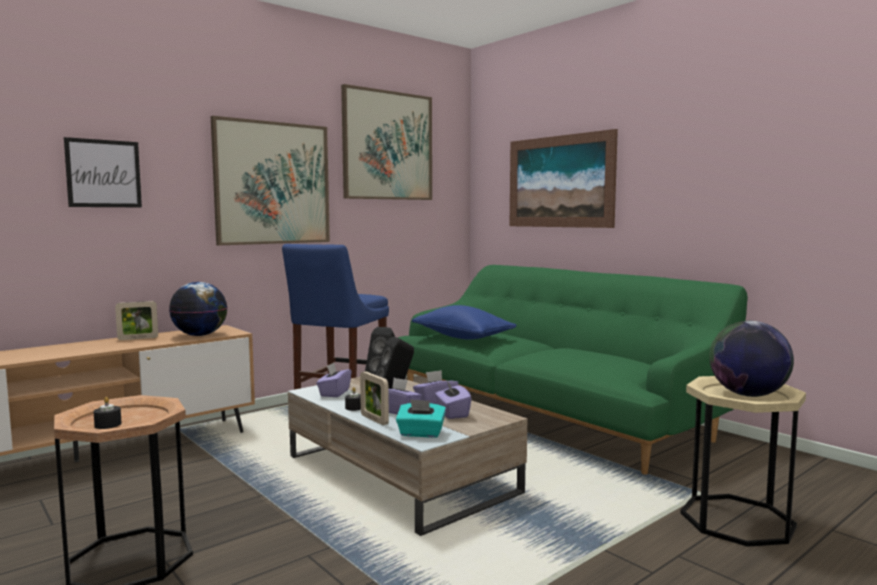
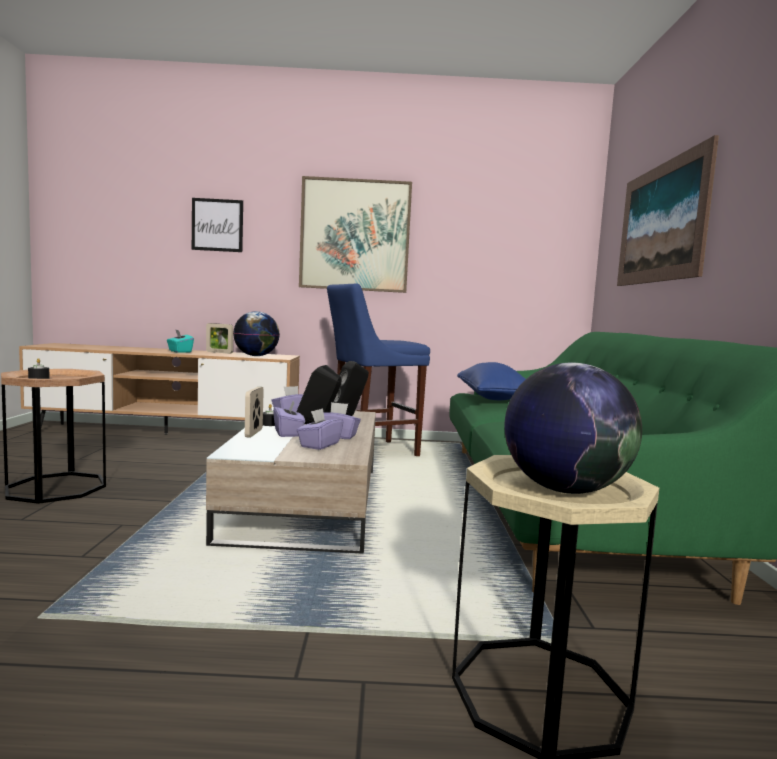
camera: 40 degrees right, 0 degrees up
picture [341,84,432,200] -> none
turquoise tissue box [396,399,446,438] -> turquoise tissue box moved to [167,329,194,353]

